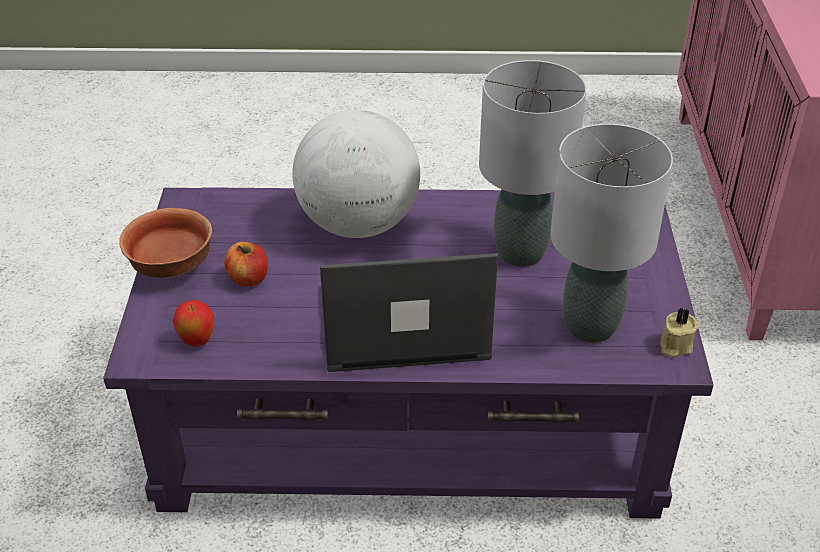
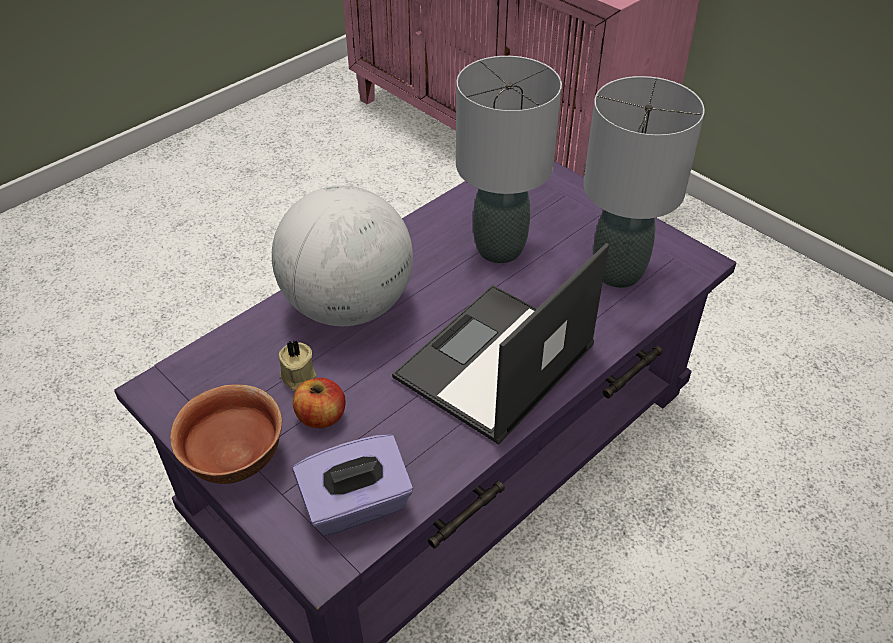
camera: 45 degrees left, 5 degrees up
apple [173,300,214,346] -> purple tissue box [293,434,413,536]
beige candle [660,307,698,358] -> beige candle moved to [279,340,316,391]

